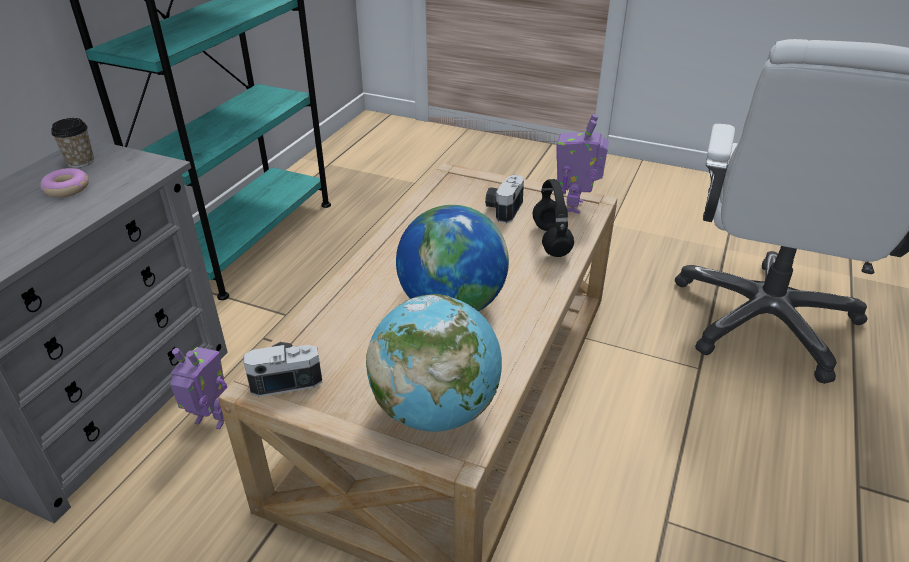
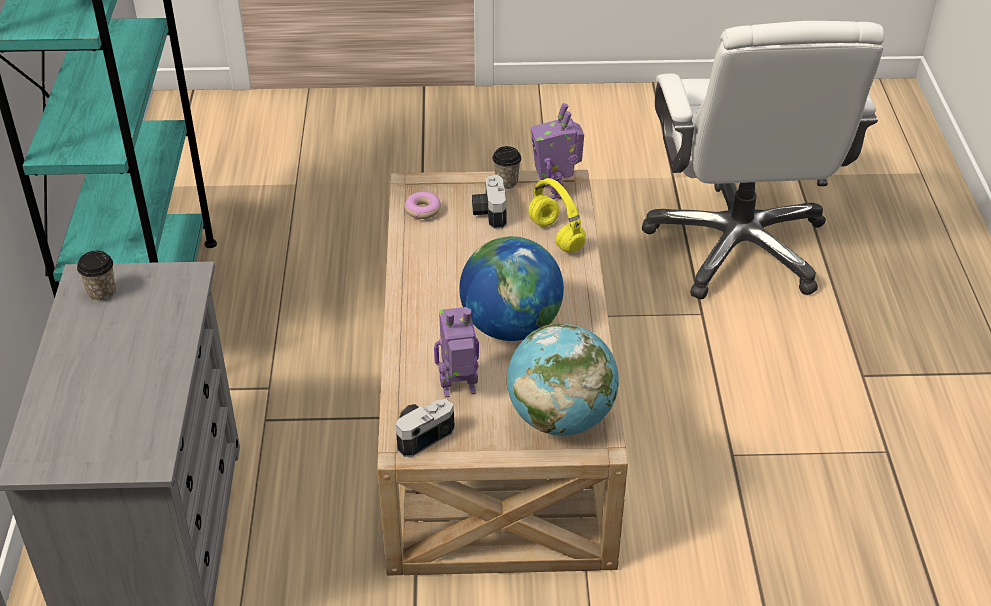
camera: 25 degrees left, 5 degrees up
donut [40,168,89,197] -> donut moved to [405,192,442,219]
toy robot [170,347,227,429] -> toy robot moved to [434,307,479,398]
black headphones [532,179,574,257] -> yellow headphones [528,178,586,253]
none -> cup [492,146,521,189]

